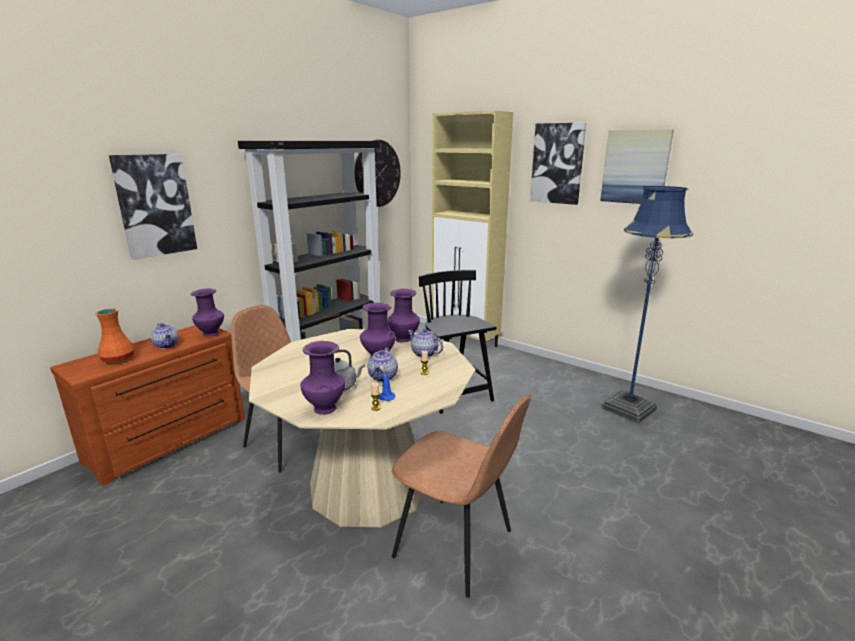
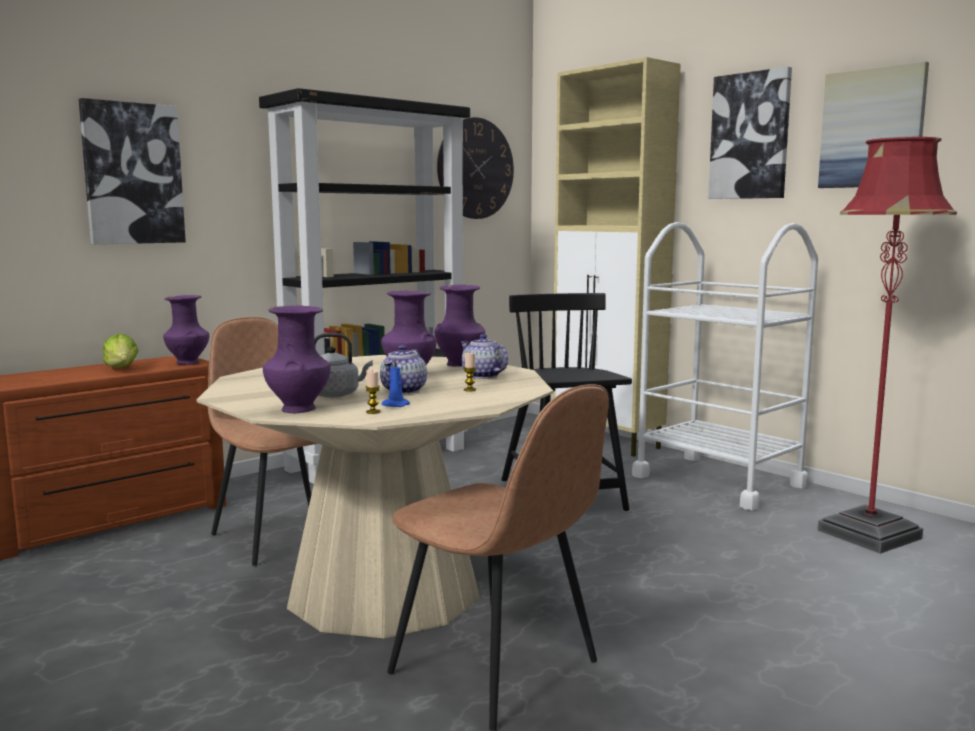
camera: 10 degrees right, 10 degrees down
orange vase [95,308,135,363] -> none
teapot [151,323,179,349] -> lettuce [103,334,138,368]
blue floor lamp [601,186,693,424] -> red floor lamp [817,137,957,554]
none -> white cart [632,222,818,510]

